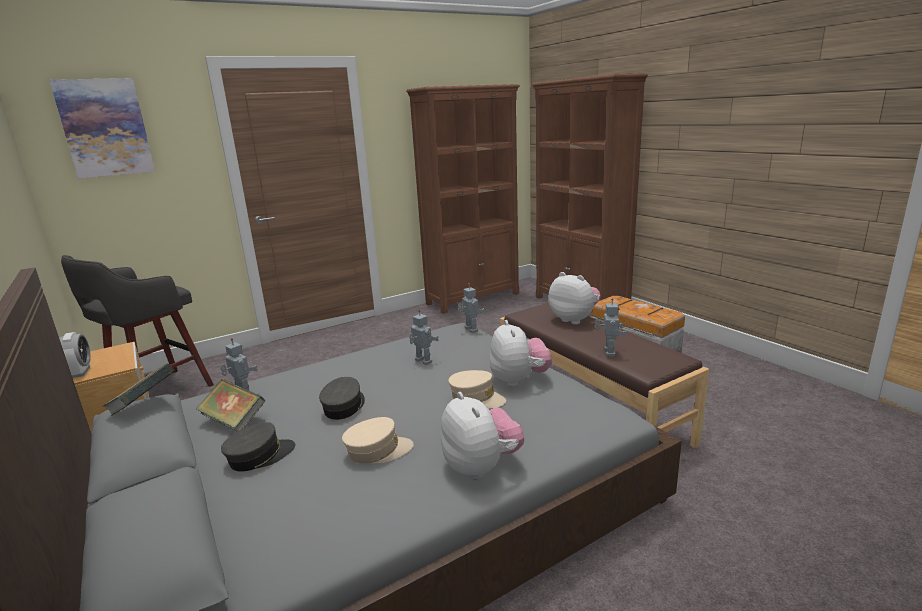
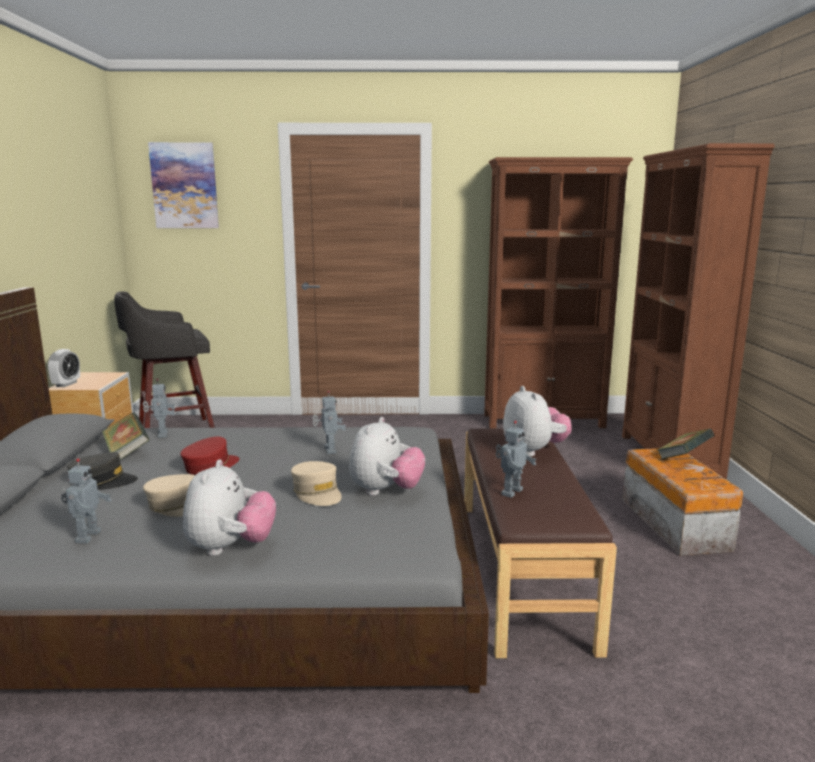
camera: 30 degrees right, 5 degrees down
book [102,363,175,416] -> book moved to [657,429,714,459]
grey cap [319,377,365,420] -> red cap [180,437,239,475]
toy robot [458,283,485,333] -> toy robot moved to [60,458,111,543]

